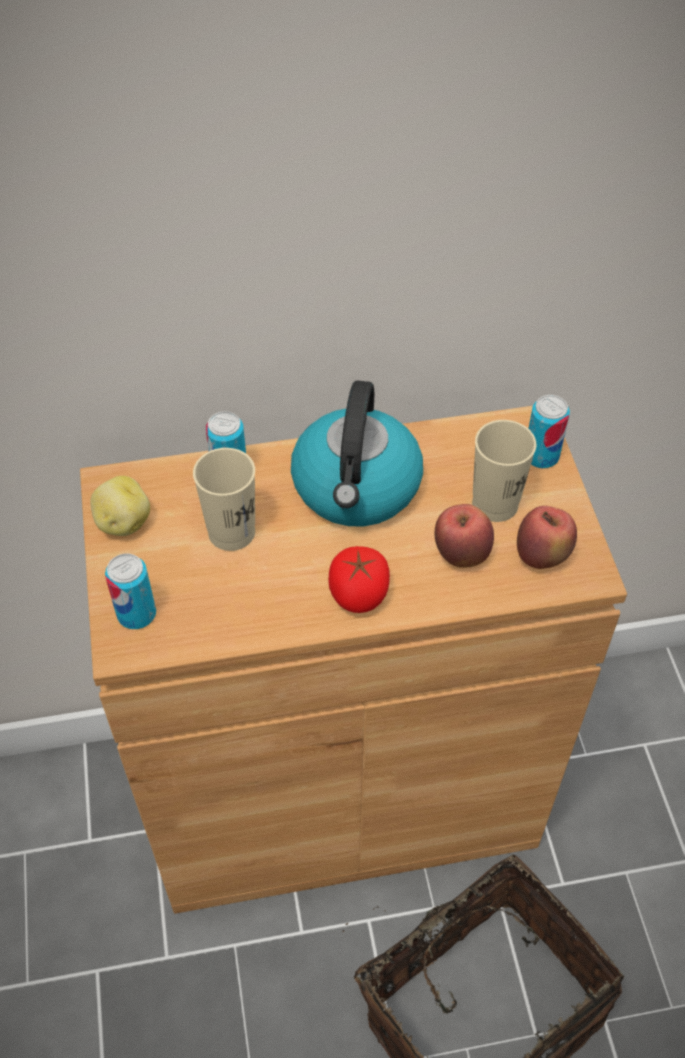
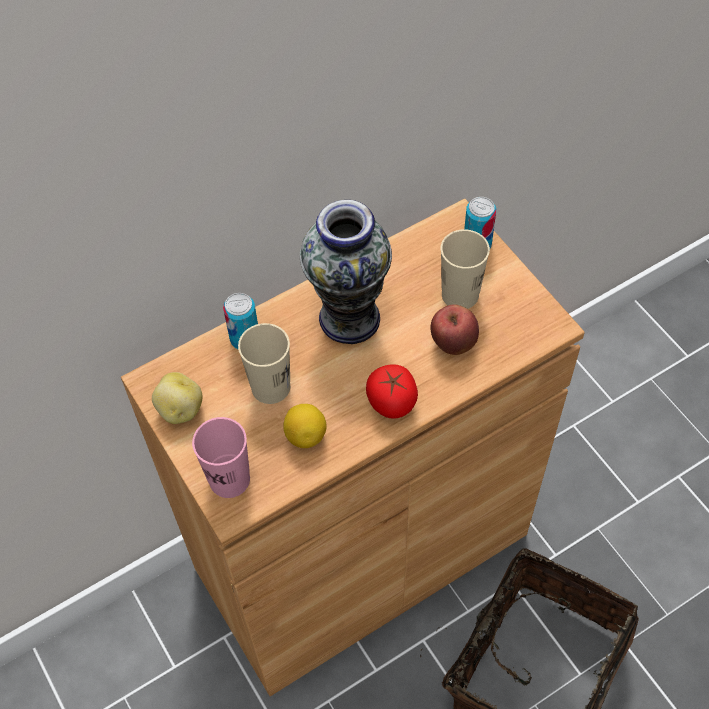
camera: 20 degrees left, 5 degrees up
can [105,553,156,629] -> pink cup [192,417,250,498]
kettle [291,381,423,526] -> vase [300,200,392,344]
apple [517,506,577,569] -> none
none -> lemon [283,404,327,448]

